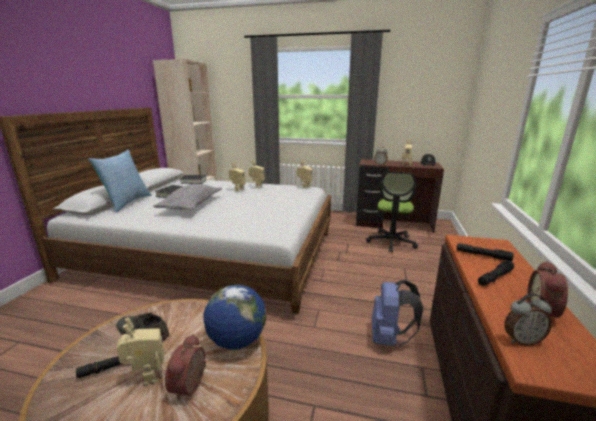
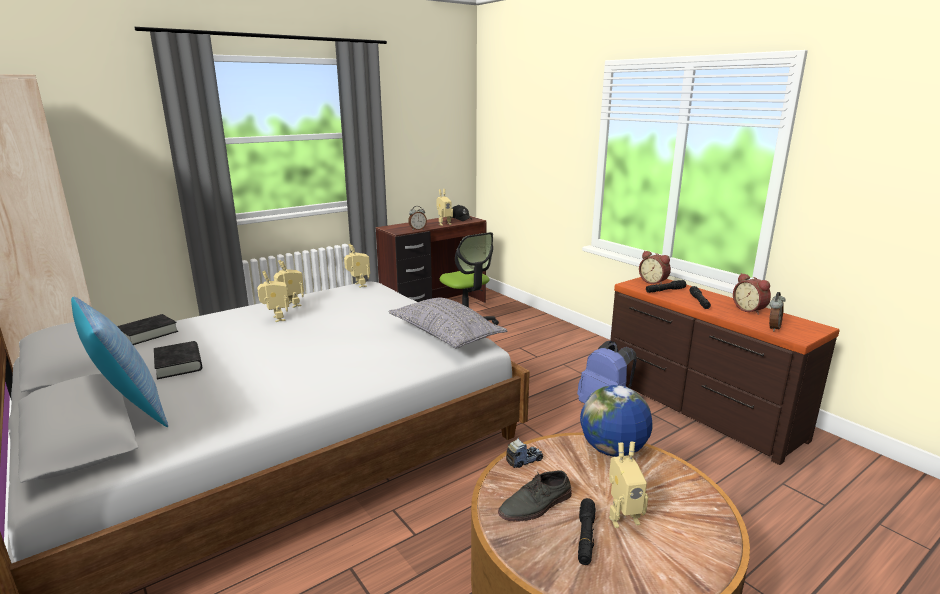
camera: 50 degrees left, 0 degrees up
toy robot [117,317,164,386] -> toy robot turned 150 degrees clockwise [609,442,648,528]
grey pillow [153,184,222,210] -> grey pillow moved to [388,298,507,348]
alarm clock [165,334,206,401] -> alarm clock moved to [639,251,671,284]
none -> toy truck [506,437,543,468]

